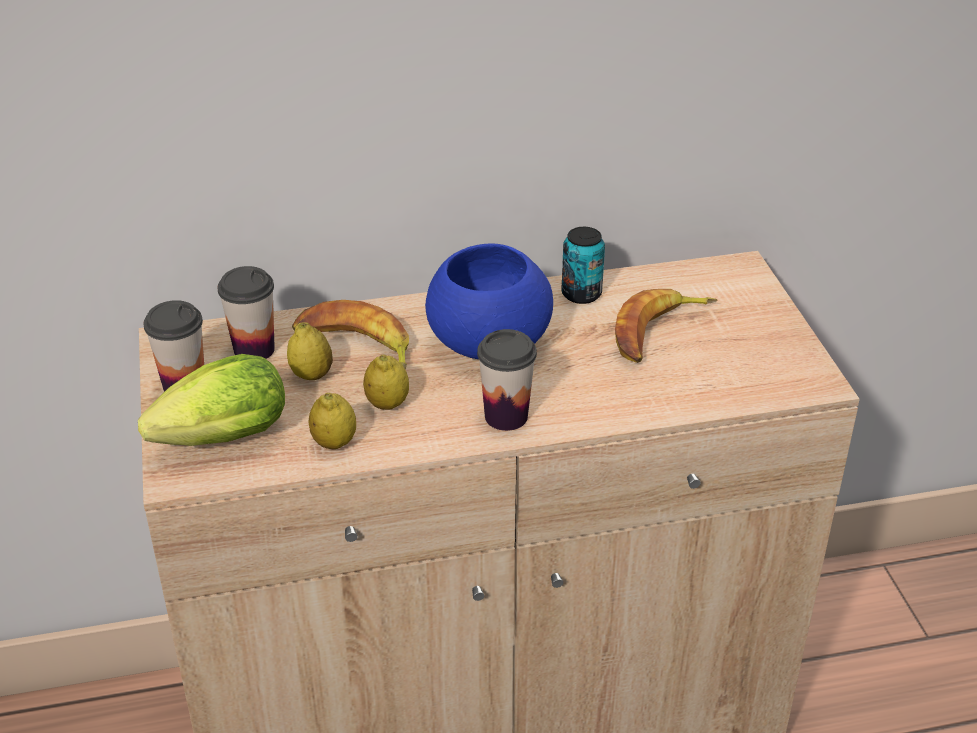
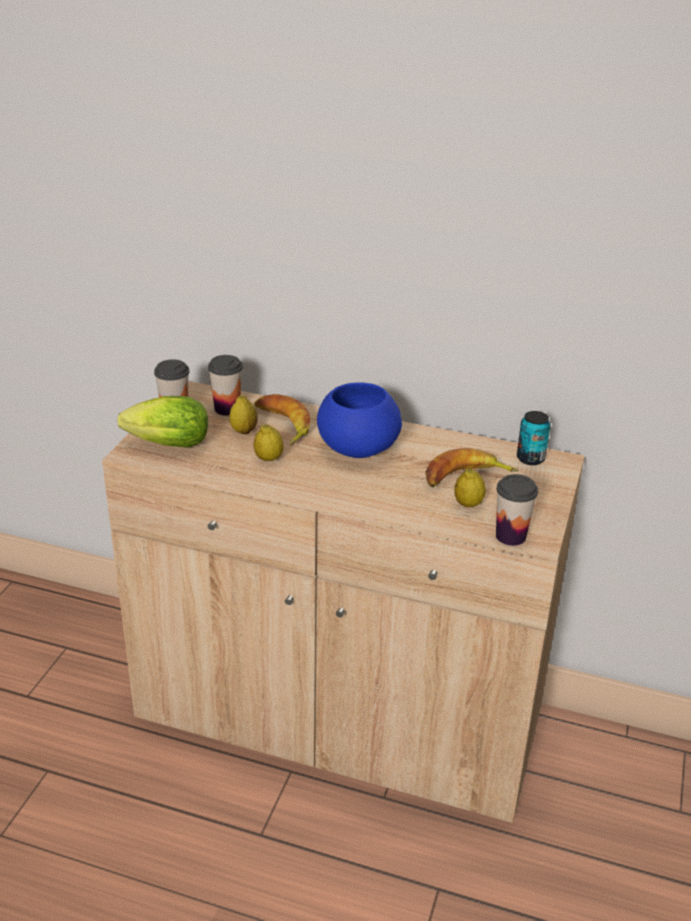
camera: 30 degrees right, 5 degrees down
lemon [308,393,356,449] -> lemon moved to [454,469,486,507]
cup [477,329,537,431] -> cup moved to [496,474,538,546]
can [561,227,605,304] -> can moved to [517,411,550,465]

